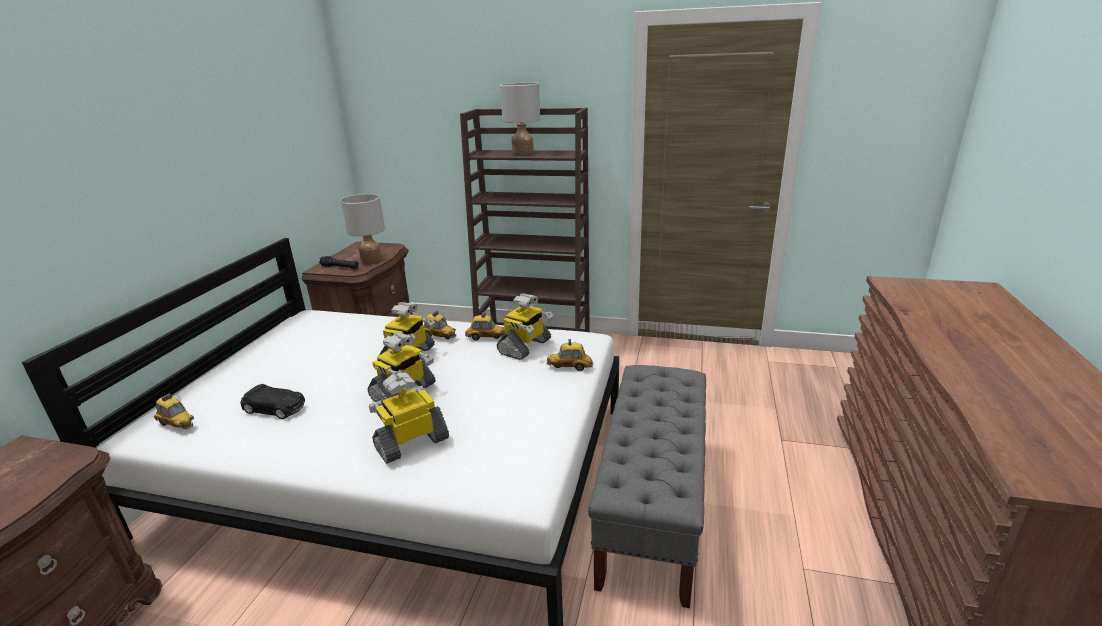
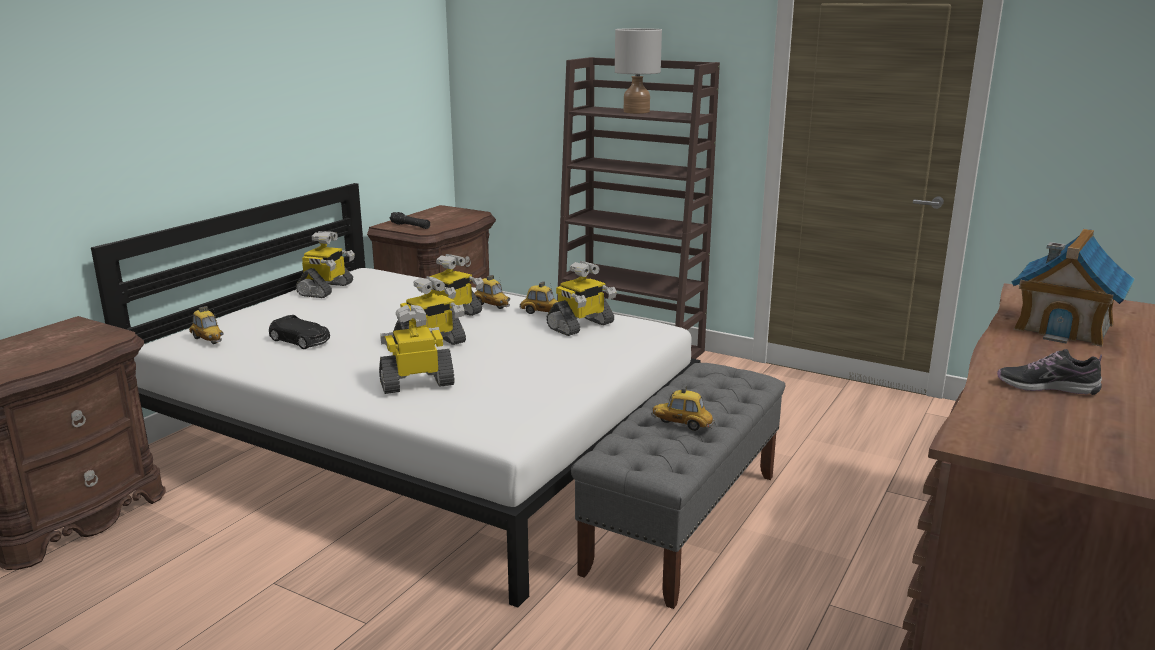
camera: 15 degrees right, 5 degrees down
grey table lamp [341,194,385,264] -> none
toy car [547,339,593,371] -> toy car moved to [651,385,714,431]
none -> toy robot [296,231,355,298]
none -> shoe [997,349,1102,395]
none -> toy house [1011,229,1134,347]

